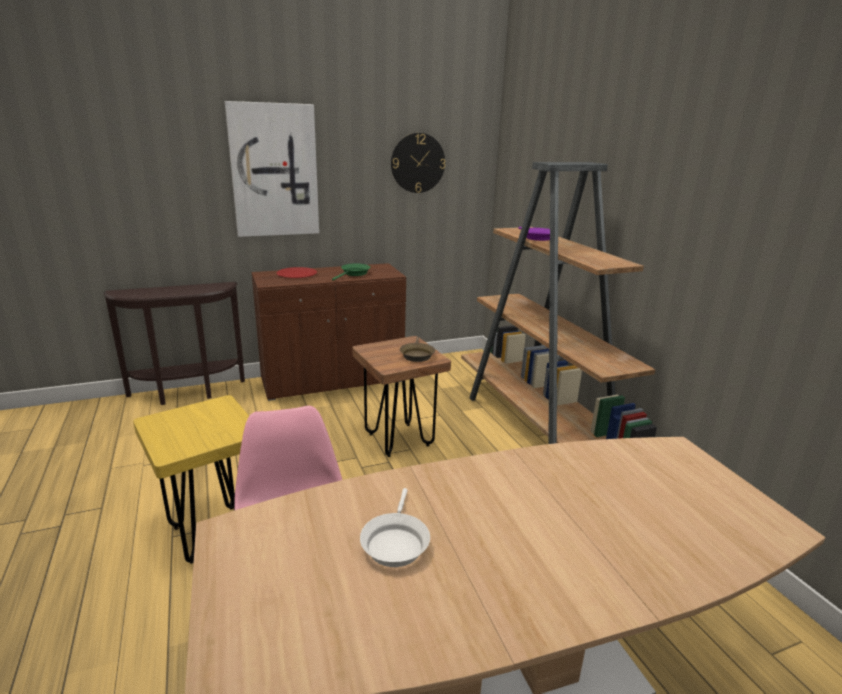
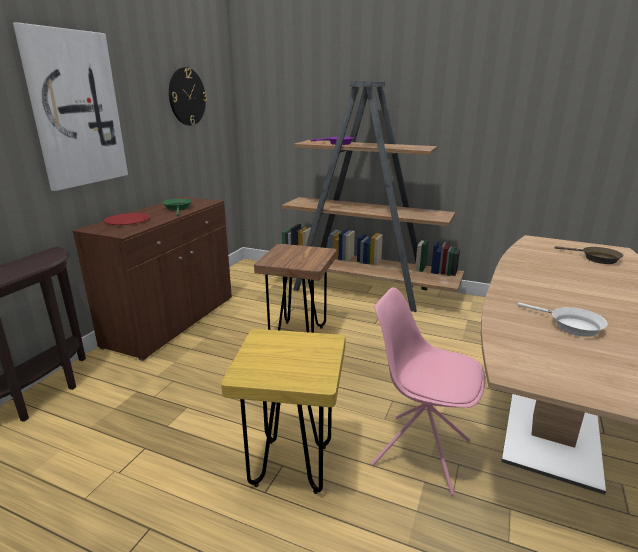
camera: 45 degrees left, 0 degrees up
brown frying pan [400,337,435,362] -> brown frying pan moved to [555,246,623,264]

